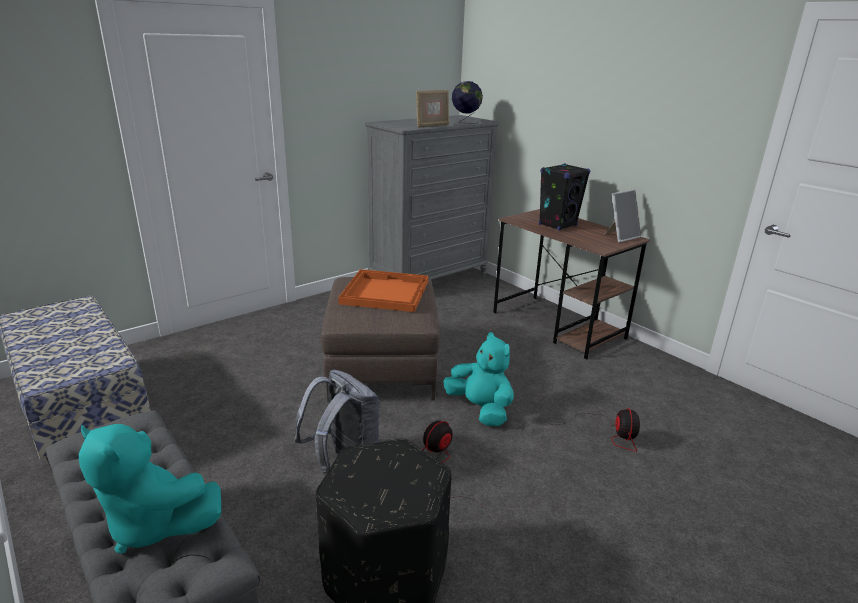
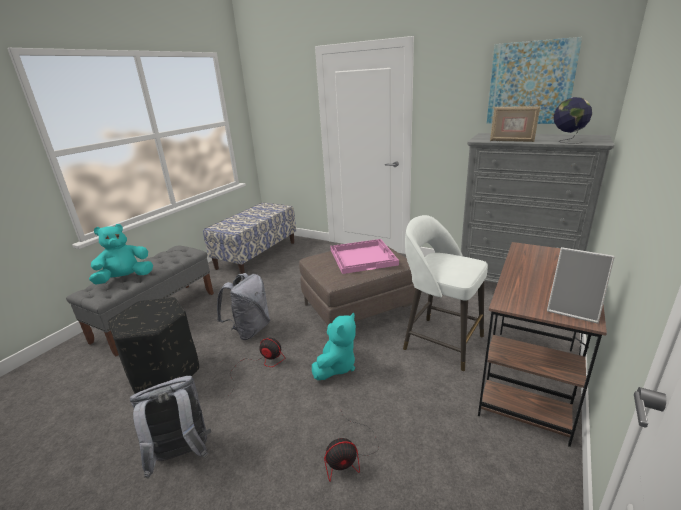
camera: 70 degrees right, 0 degrees up
turquoise plush toy [79,424,221,553] -> turquoise plush toy turned 45 degrees clockwise [89,224,153,284]
orange tray [338,269,428,312] -> pink tray [330,239,399,274]
black speaker [539,163,590,231] -> none
none -> grey backpack [130,376,211,479]
none -> white stool [403,215,488,371]
none -> picture [487,37,582,124]

